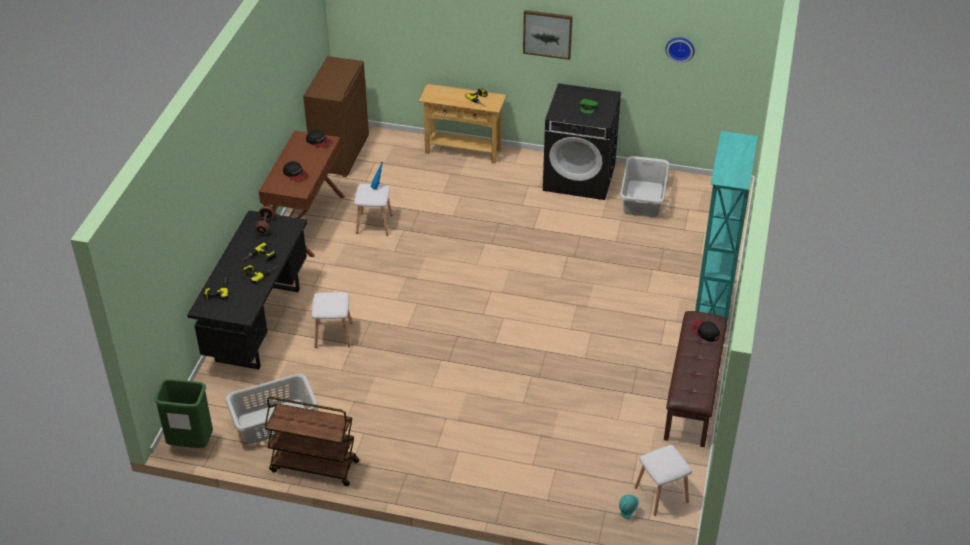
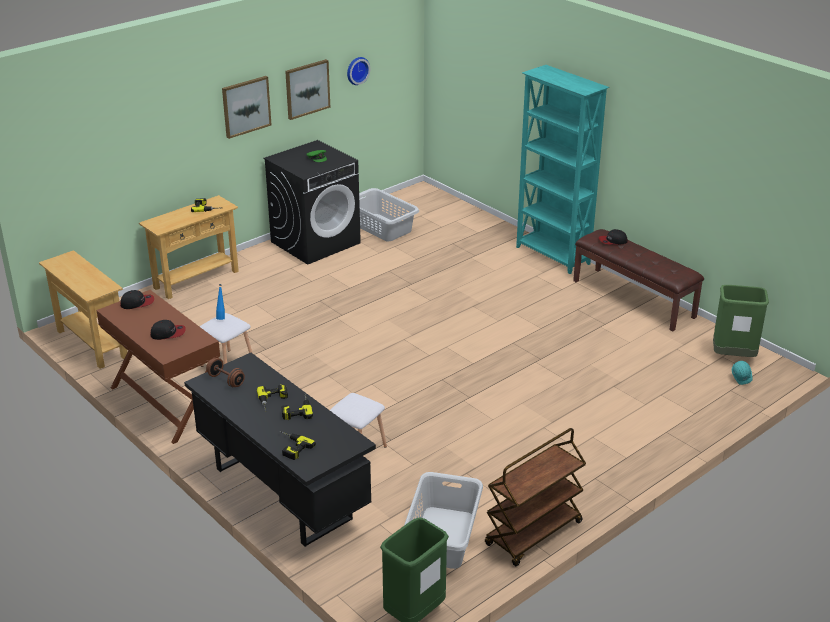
camera: 55 degrees left, 10 degrees down
brown cabinet [303,56,369,177] -> beige console table [39,250,127,369]
white stool [635,445,692,516] -> green trash can [713,285,769,357]
none -> picture [285,59,330,120]

